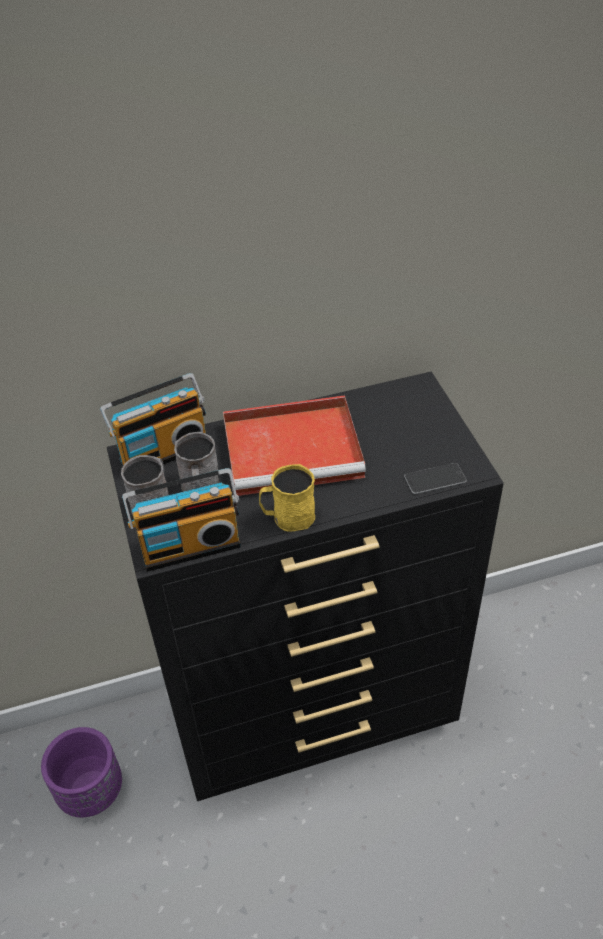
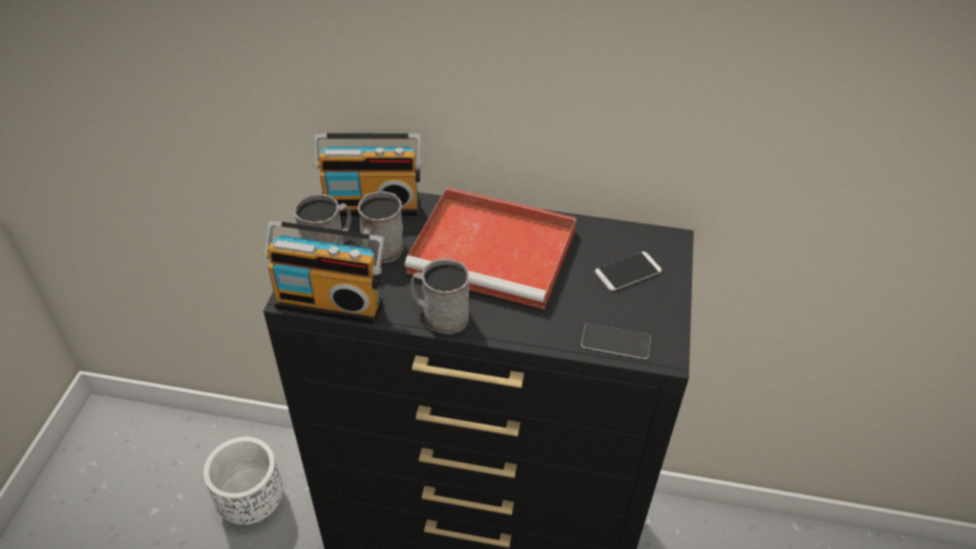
camera: 25 degrees right, 0 degrees up
purple planter [41,727,122,817] -> white planter [203,437,283,525]
yellow mug [259,464,315,532] -> grey mug [410,259,469,335]
none -> phone [595,252,662,291]

